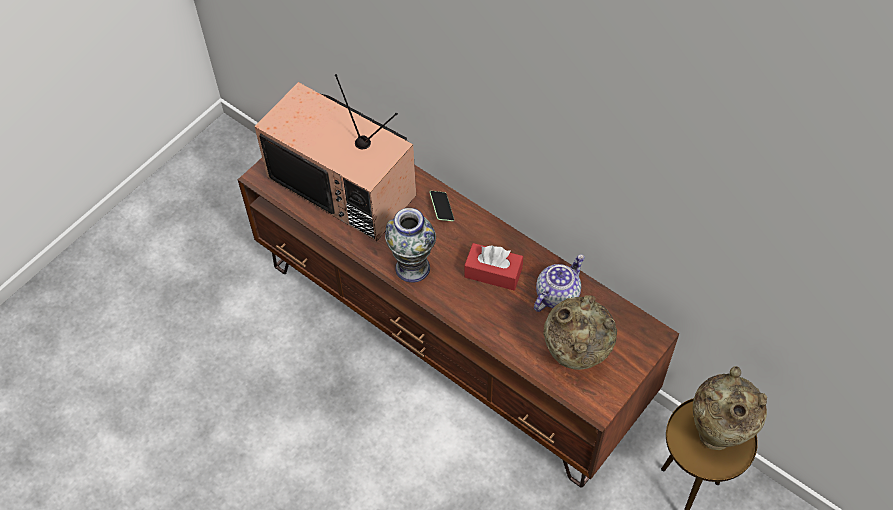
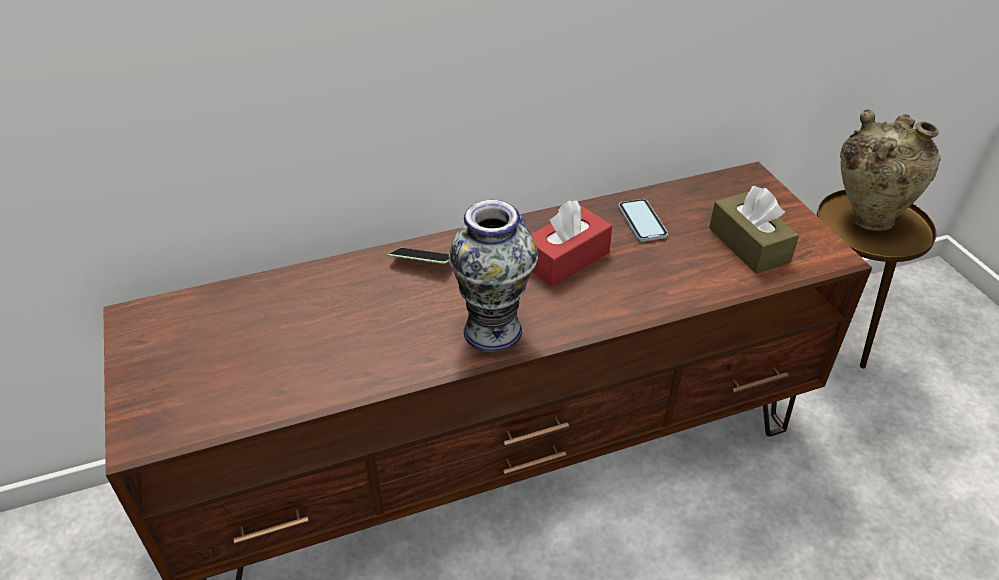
camera: 60 degrees left, 15 degrees down
television [255,74,416,241] -> none
teapot [534,254,585,312] -> phone [618,199,668,242]
beige vase [544,295,617,370] -> brown tissue box [709,186,799,274]

